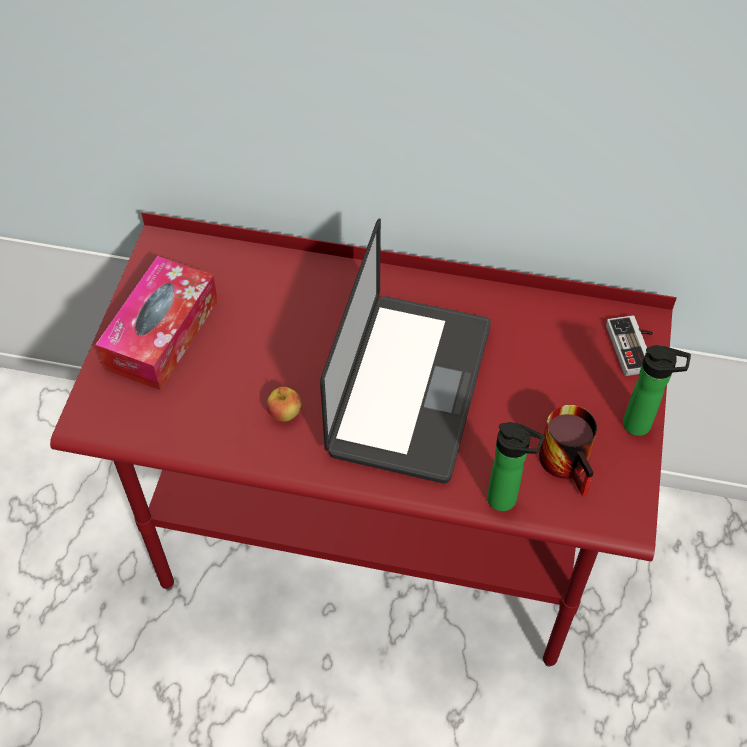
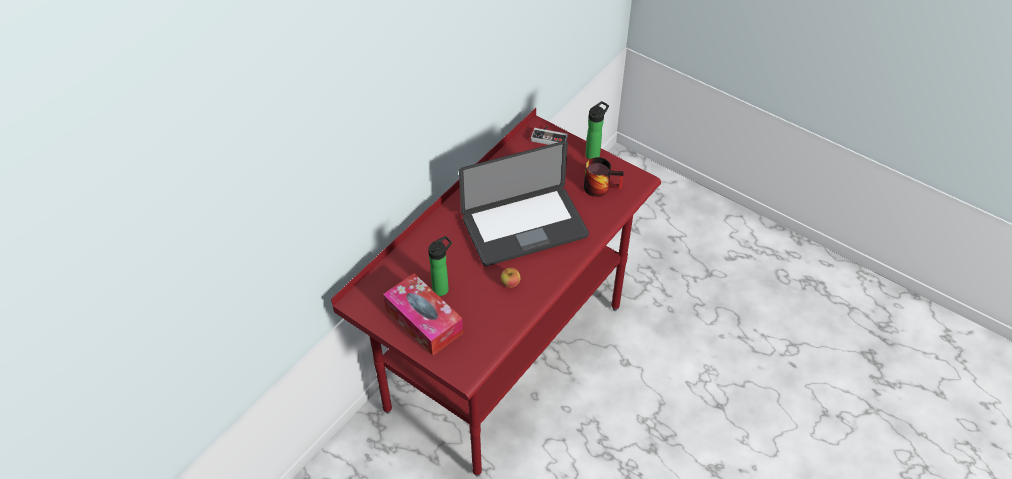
camera: 65 degrees left, 5 degrees down
laptop [320,218,491,483] -> laptop turned 120 degrees clockwise [459,141,589,266]
bottle [487,422,545,511] -> bottle moved to [428,236,452,296]

